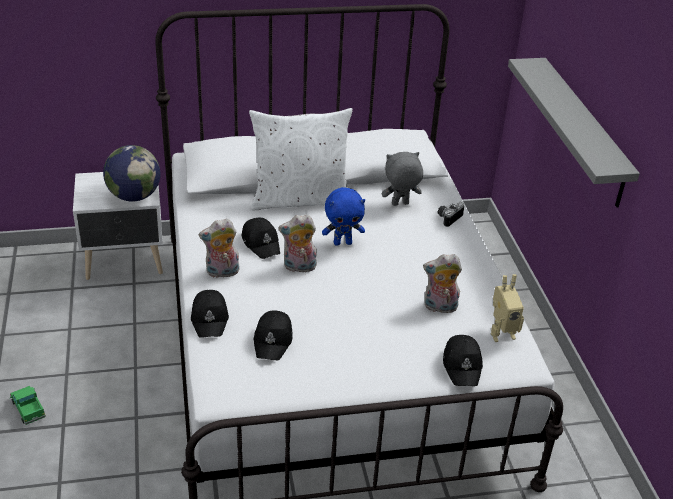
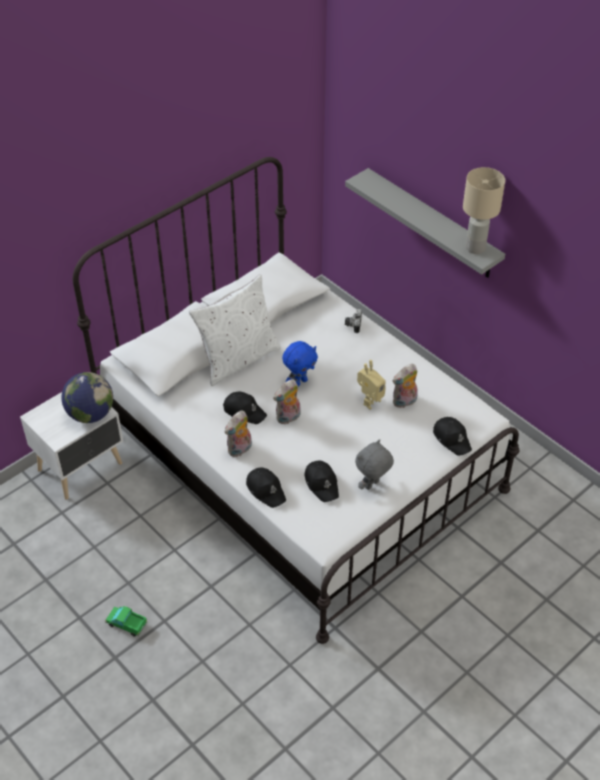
camera: 30 degrees left, 10 degrees up
grey plush toy [382,152,423,206] -> grey plush toy moved to [355,439,394,490]
toy robot [491,274,524,342] -> toy robot moved to [357,360,386,410]
none -> beige table lamp [463,167,505,254]

